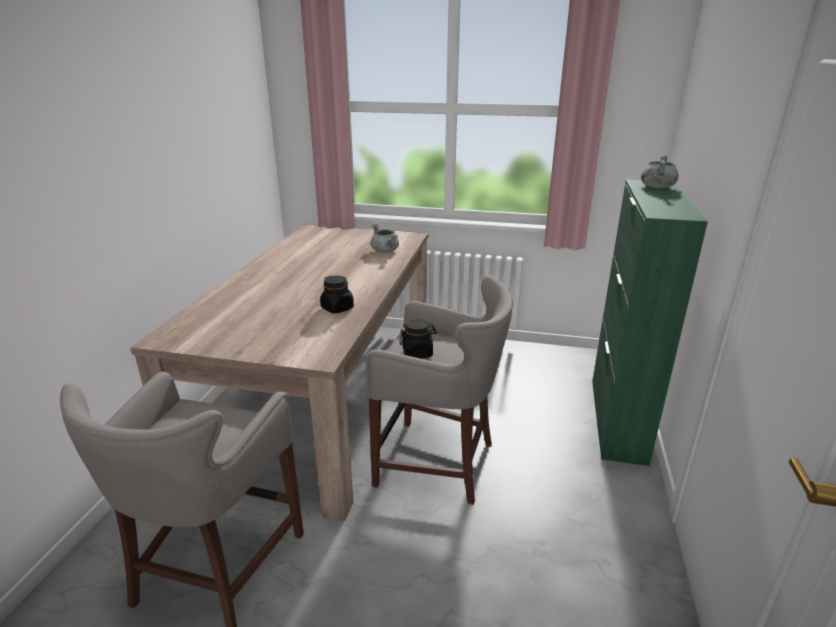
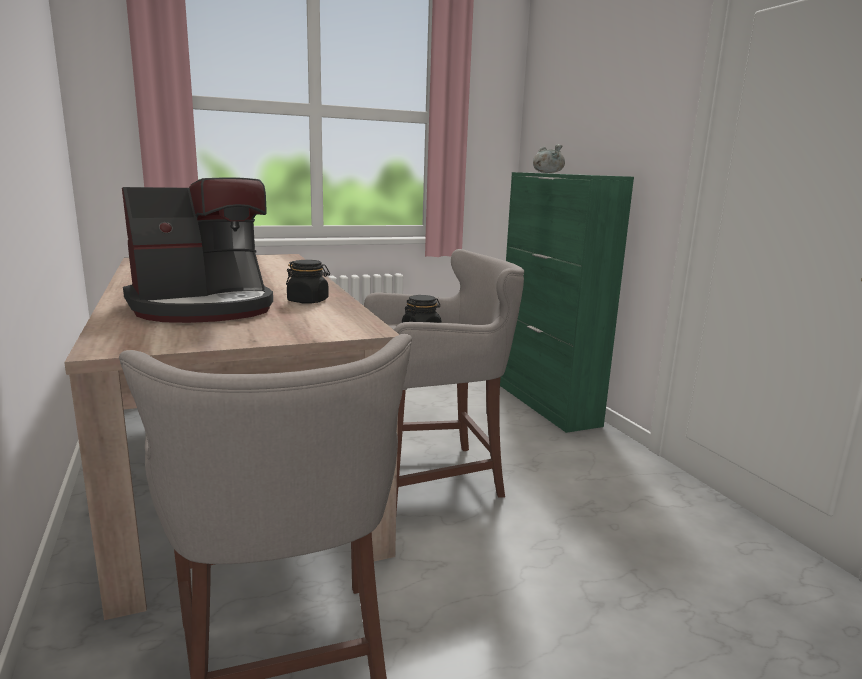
camera: 35 degrees left, 10 degrees down
grey cooking pot [371,224,399,252] -> none
none -> coffee machine [122,177,273,323]

